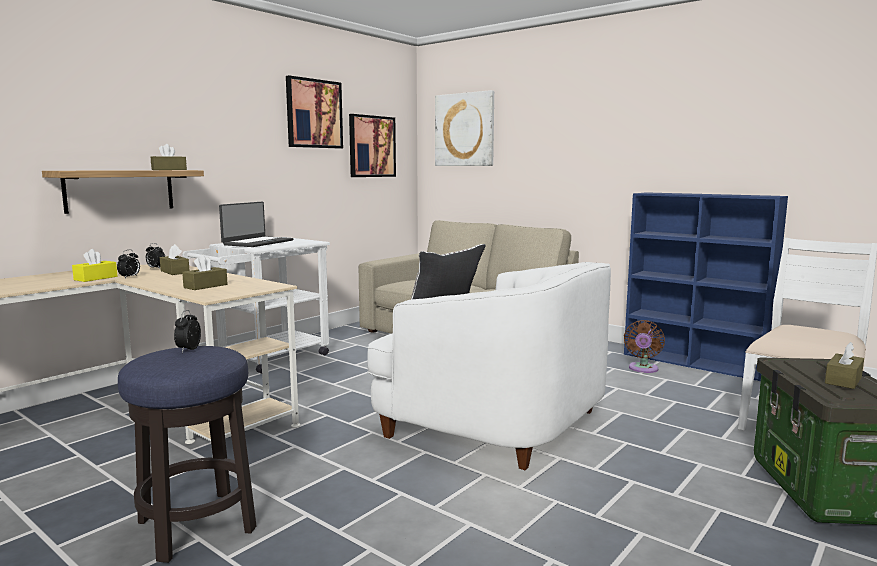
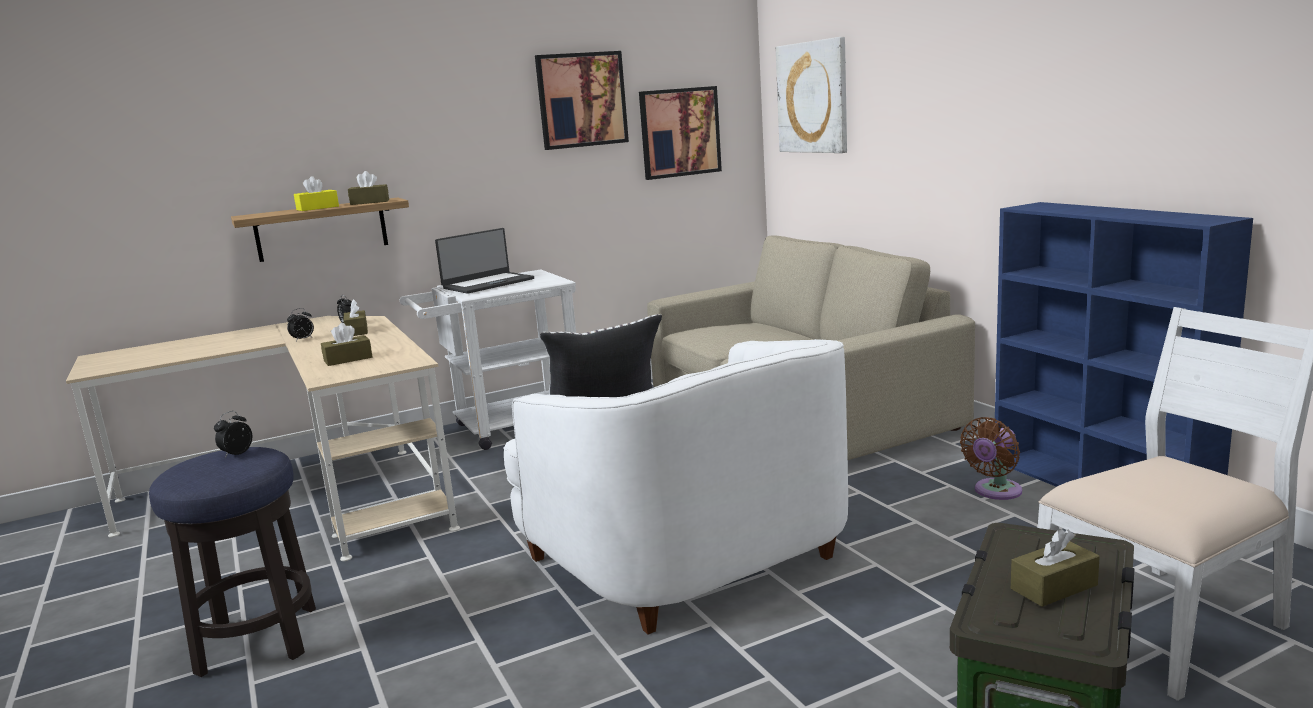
camera: 25 degrees right, 5 degrees up
yellow tissue box [72,249,118,282] -> yellow tissue box moved to [294,176,339,211]

